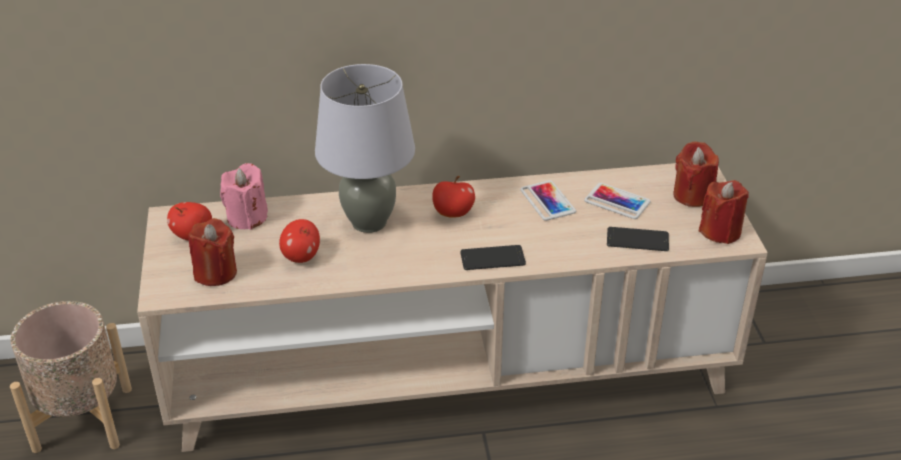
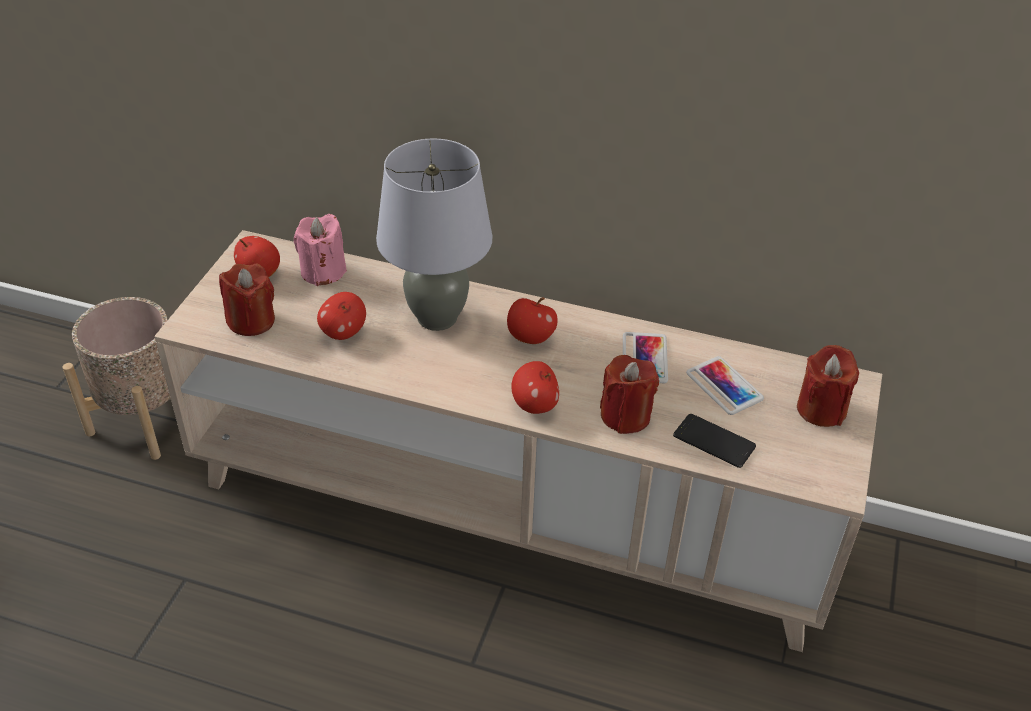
camera: 25 degrees right, 5 degrees up
phone [460,245,526,270] -> apple [511,361,559,414]
red candle [699,180,749,244] -> red candle moved to [600,355,659,434]

